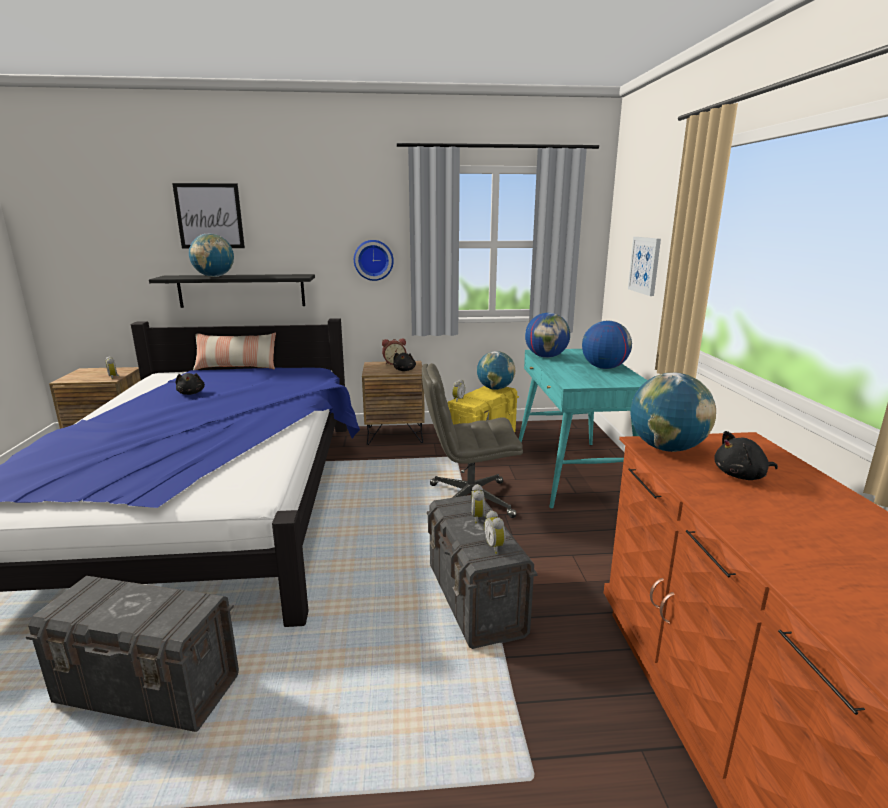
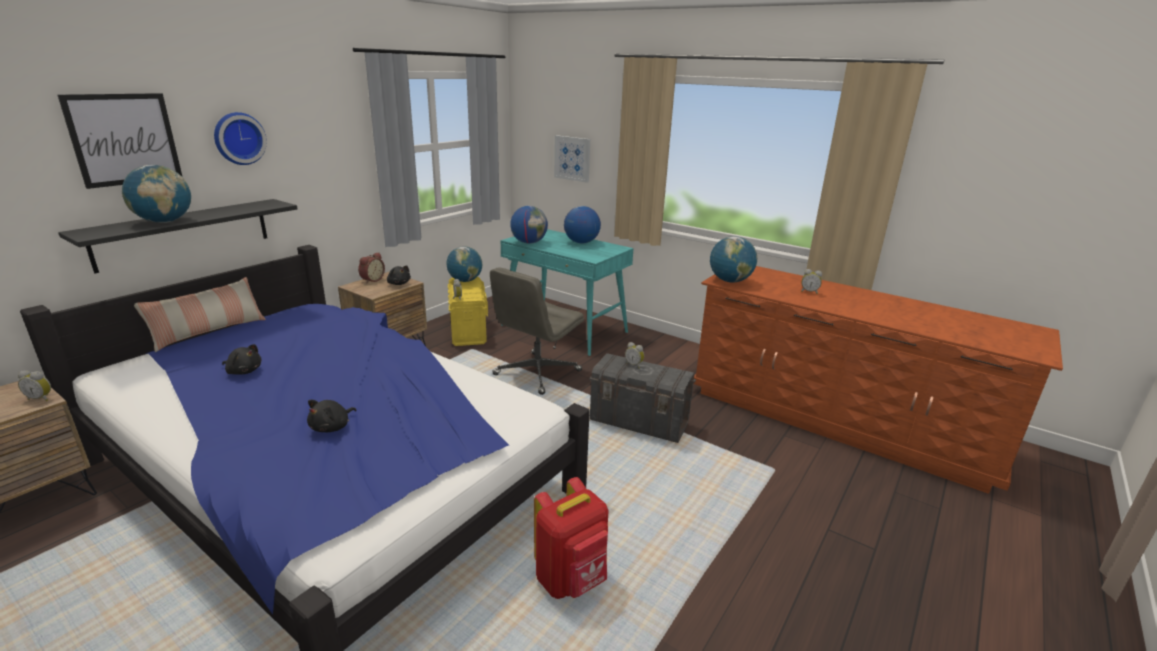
camera: 50 degrees left, 5 degrees up
grey storage box [26,576,239,732] -> red backpack [534,477,609,599]
wall clock [354,240,394,281] -> wall clock moved to [214,112,267,165]
alarm clock [484,510,506,554] -> alarm clock moved to [801,269,822,294]
black plush toy [715,431,778,480] -> black plush toy moved to [307,400,356,432]

